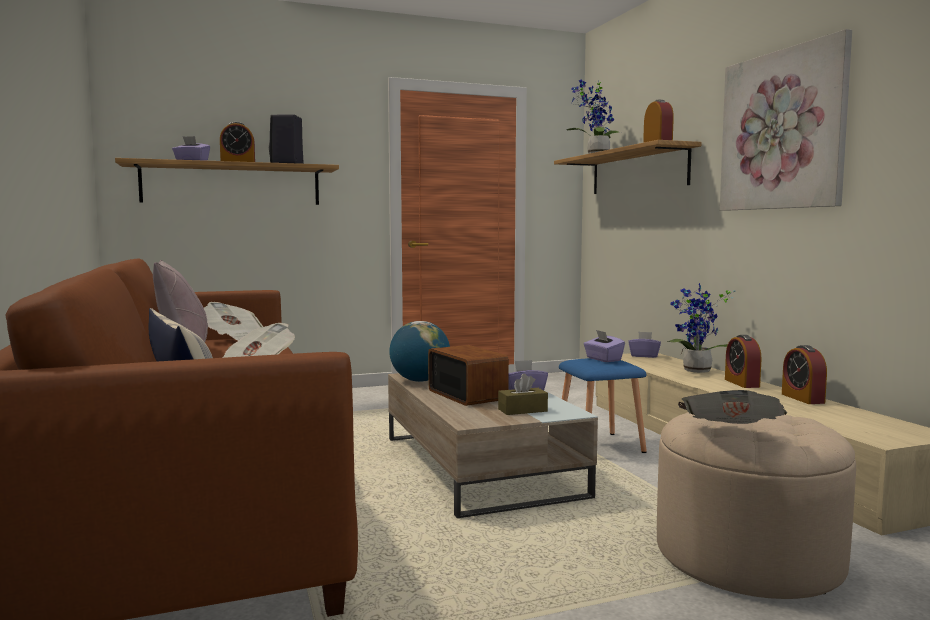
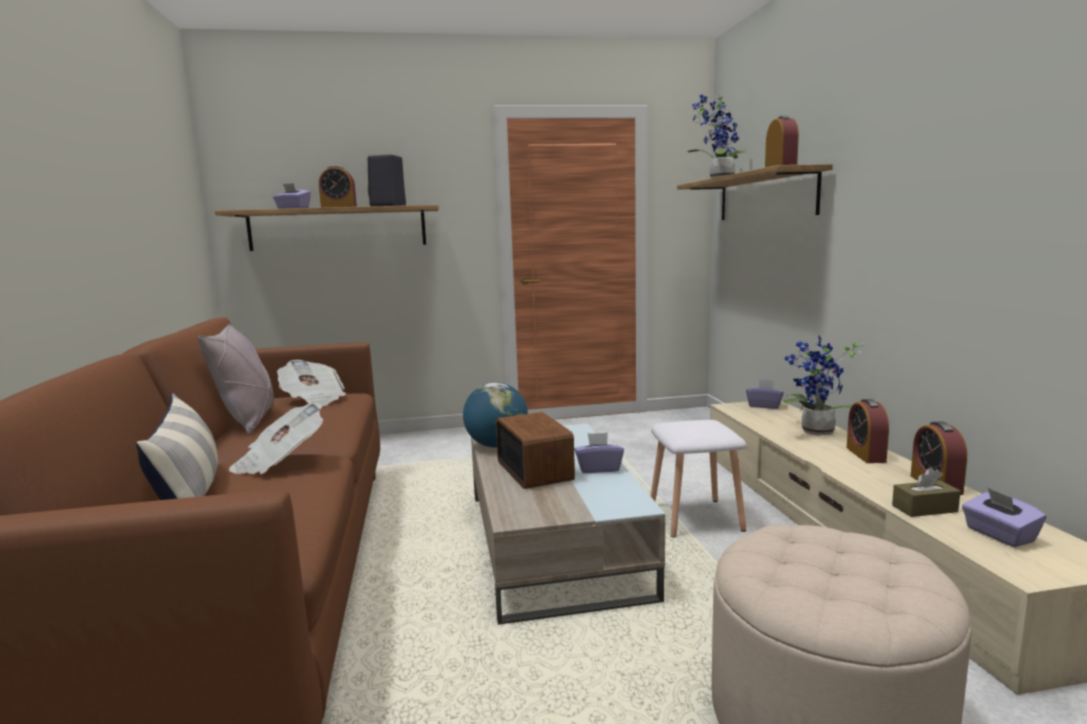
camera: 10 degrees right, 5 degrees up
brown tissue box [498,374,548,415] -> brown tissue box moved to [892,467,960,517]
blue stool [559,358,647,453] -> white stool [651,420,747,537]
purple tissue box [584,330,625,362] -> purple tissue box moved to [962,488,1046,547]
newspaper [682,390,788,424] -> none
picture [720,29,852,211] -> none

